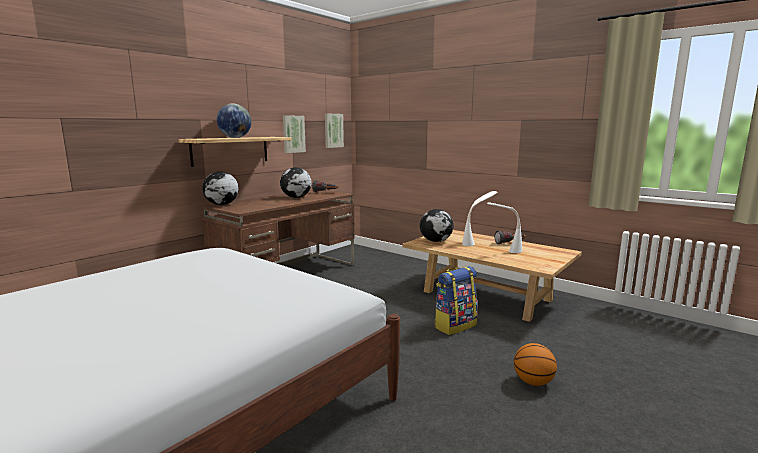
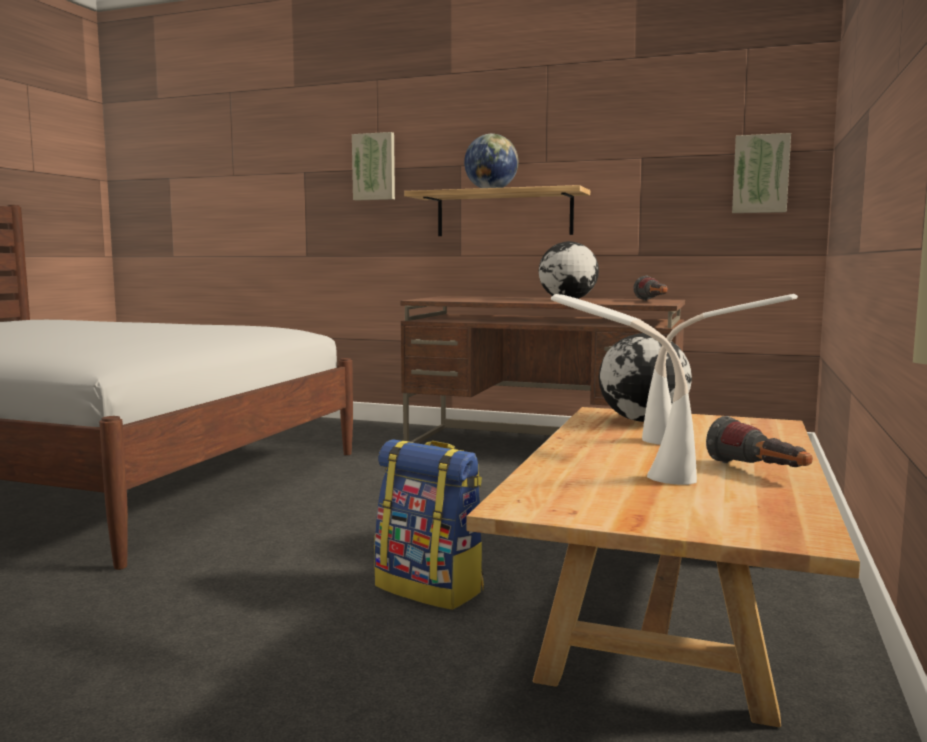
camera: 70 degrees right, 5 degrees down
globe [202,171,239,205] -> none
picture [283,115,306,153] -> picture moved to [352,132,395,201]
basketball [514,343,557,386] -> none

